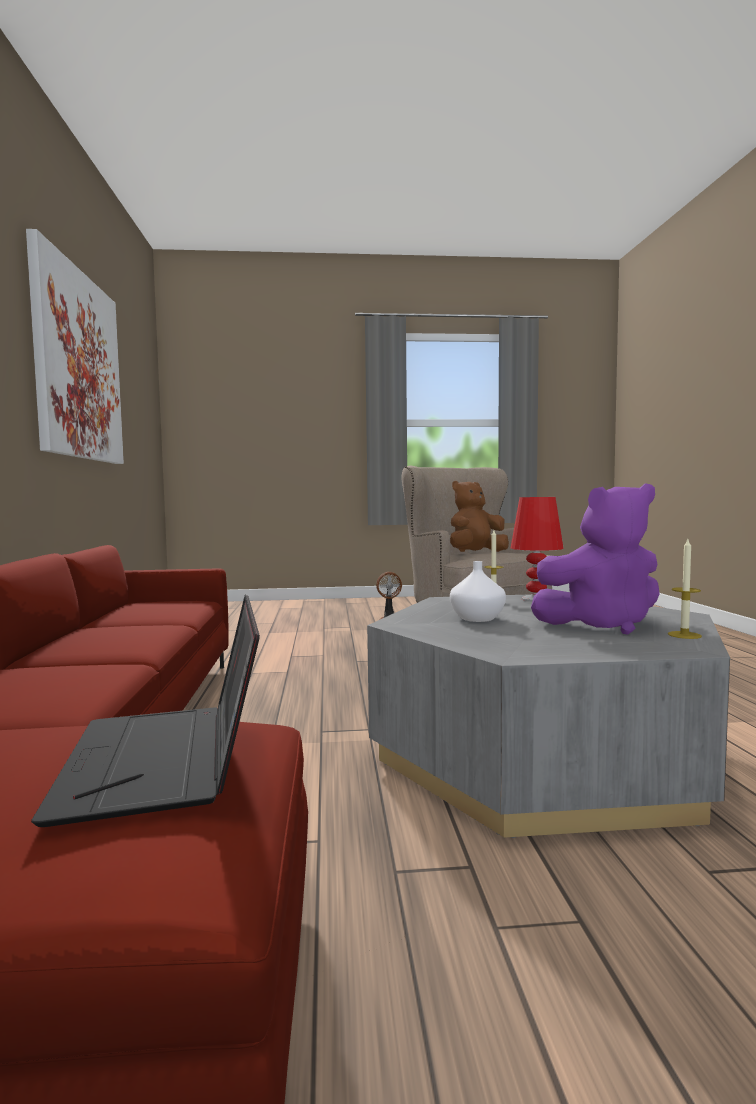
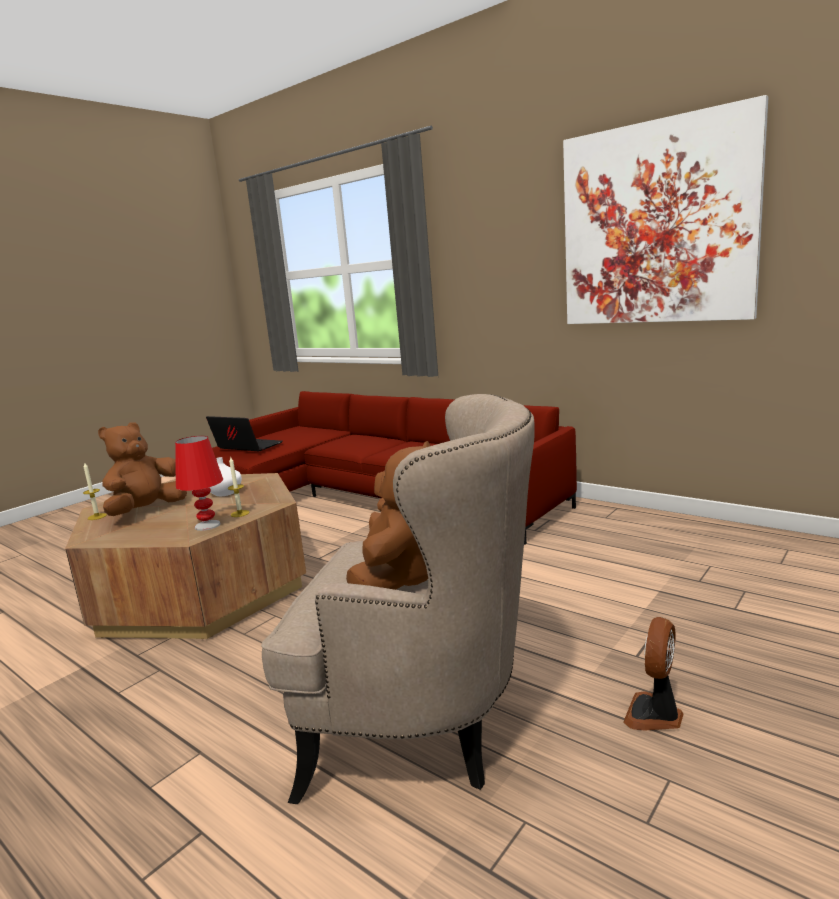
camera: 135 degrees right, 10 degrees up
grey coffee table [367,594,730,838] -> brown coffee table [65,473,306,639]
purple plush toy [531,483,660,635] -> brown plush toy [98,422,187,516]

